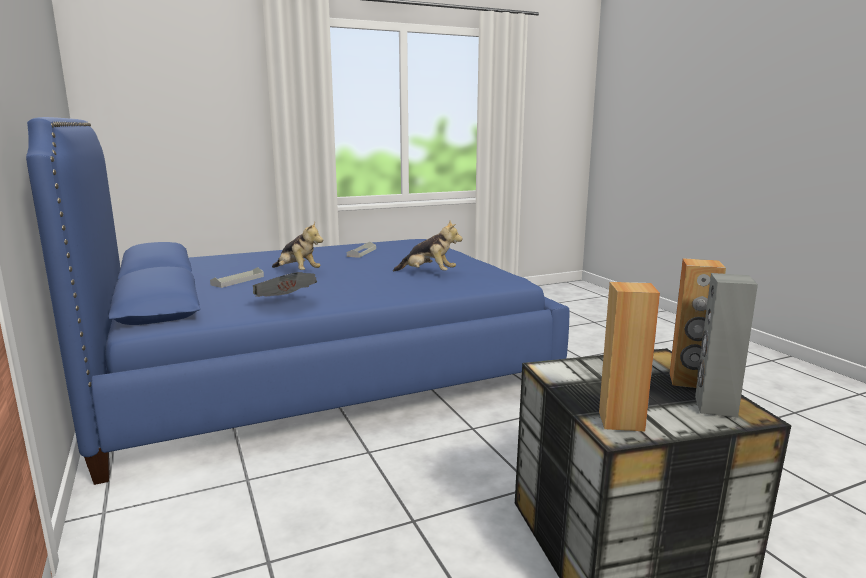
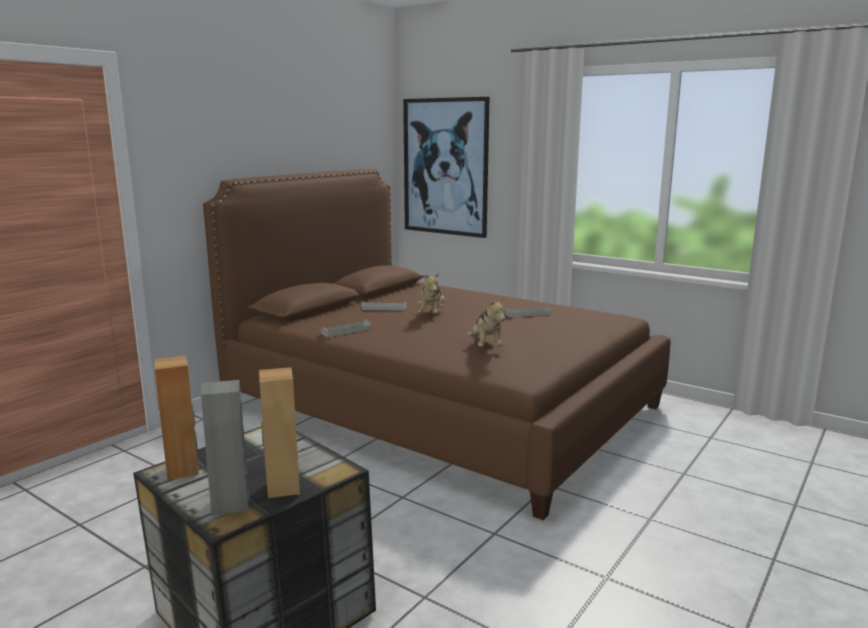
camera: 60 degrees right, 0 degrees up
blue bed [26,117,570,485] -> brown bed [203,169,671,520]
newspaper [253,272,317,297] -> grey tray [321,319,371,337]
none -> picture [403,97,490,238]

